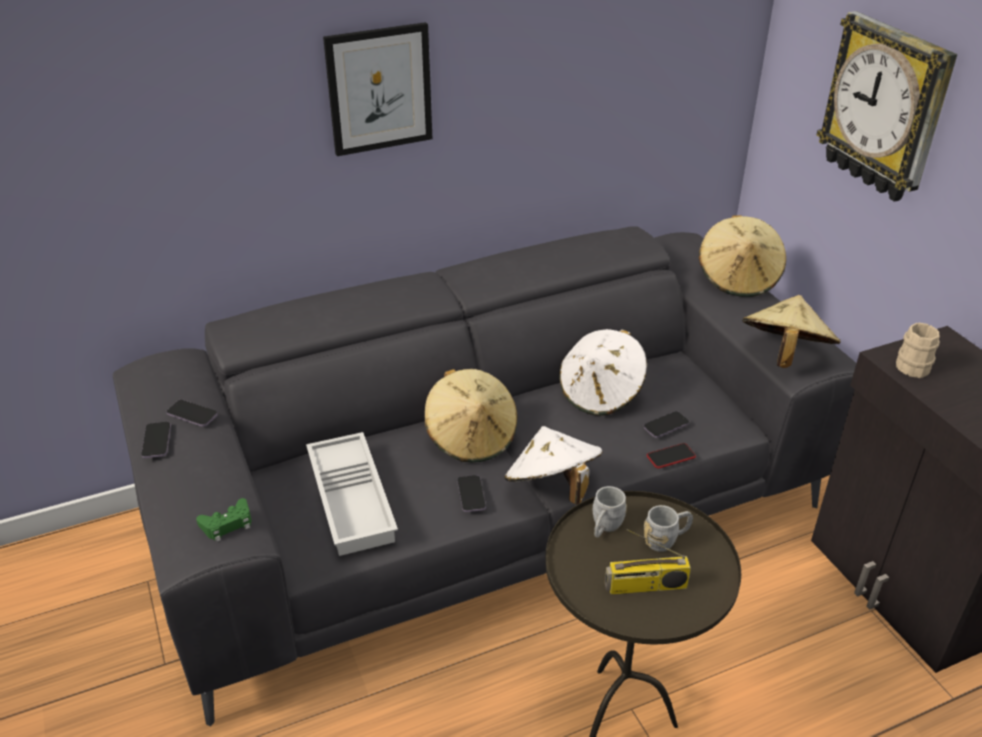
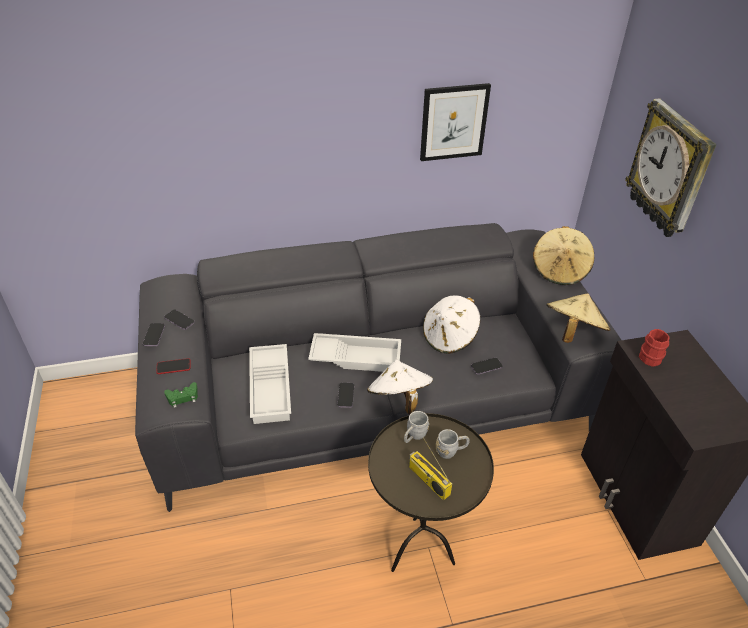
camera: 10 degrees right, 5 degrees up
picture [323,22,432,156] -> picture moved to [420,83,491,161]
beige hat [425,369,518,462] -> white tray [308,333,401,372]
radio [605,529,691,595] -> radio turned 45 degrees clockwise [409,438,452,501]
phone [647,443,696,469] -> phone moved to [156,358,191,374]
beige mug [896,323,940,378] -> red mug [639,329,670,367]

